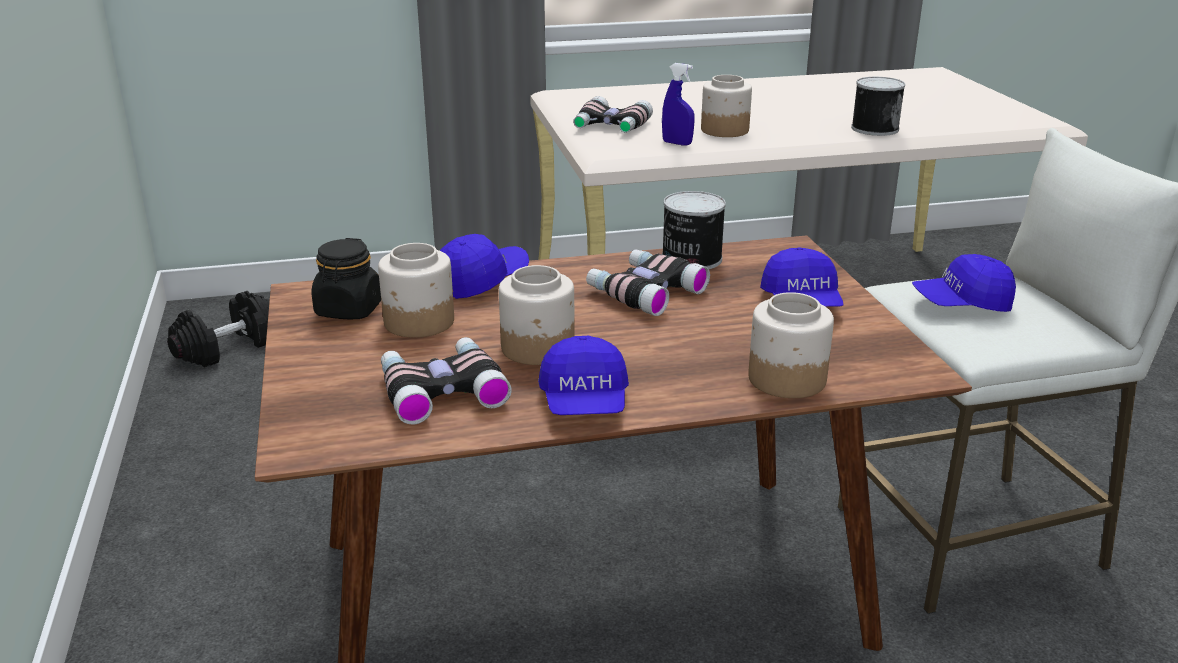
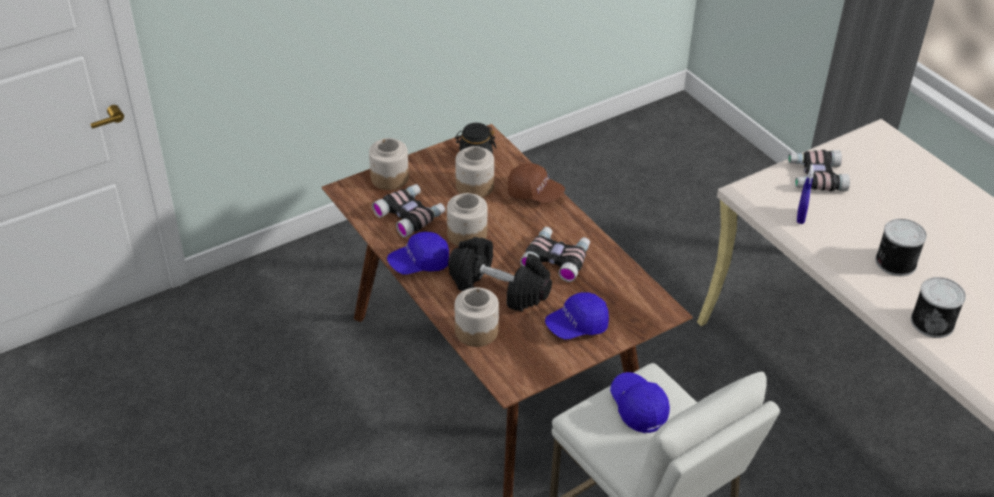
camera: 70 degrees right, 15 degrees up
black dumbbell [167,291,270,367] -> black dumbbell moved to [448,237,552,311]
blue cap [440,234,529,299] -> brown cap [508,163,565,203]
can [662,191,726,269] -> can moved to [875,219,927,276]
jar [701,75,752,137] -> jar moved to [369,138,409,190]

